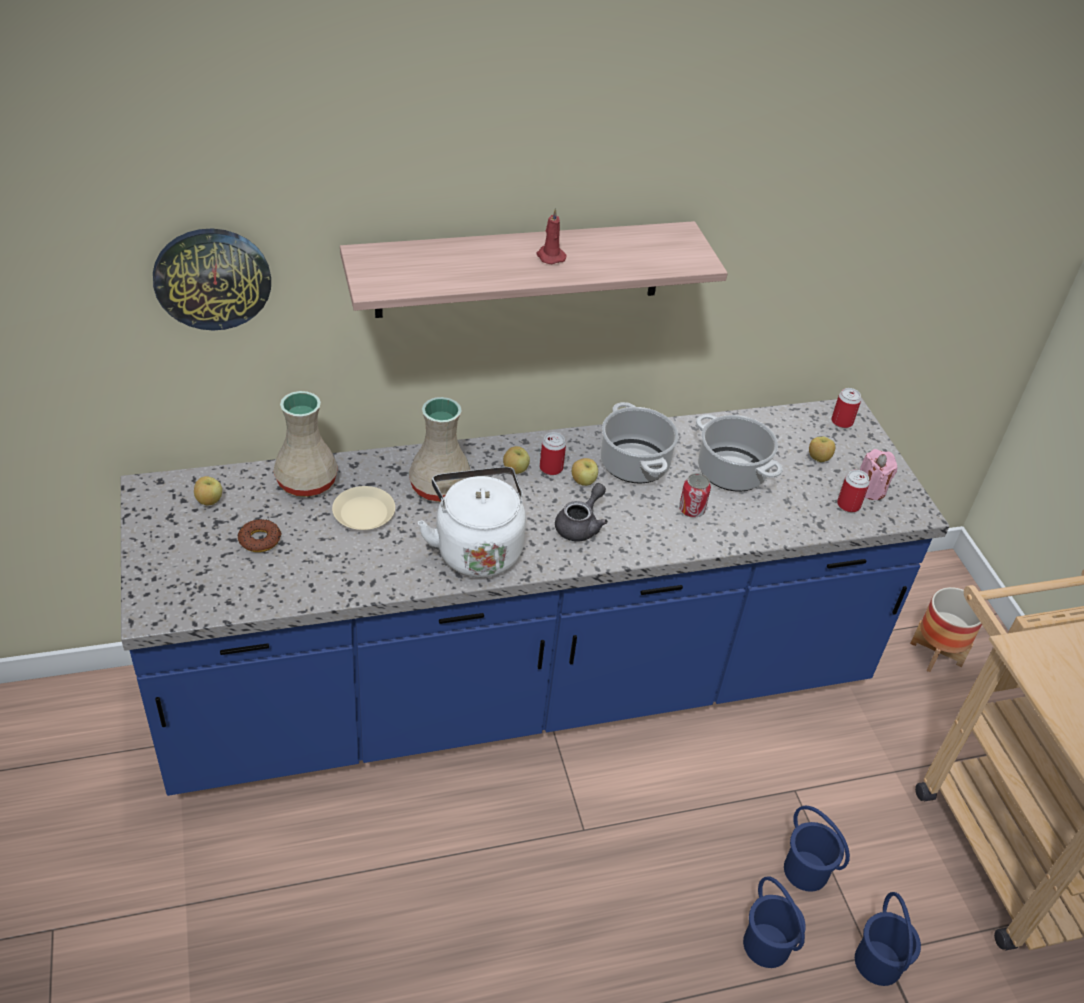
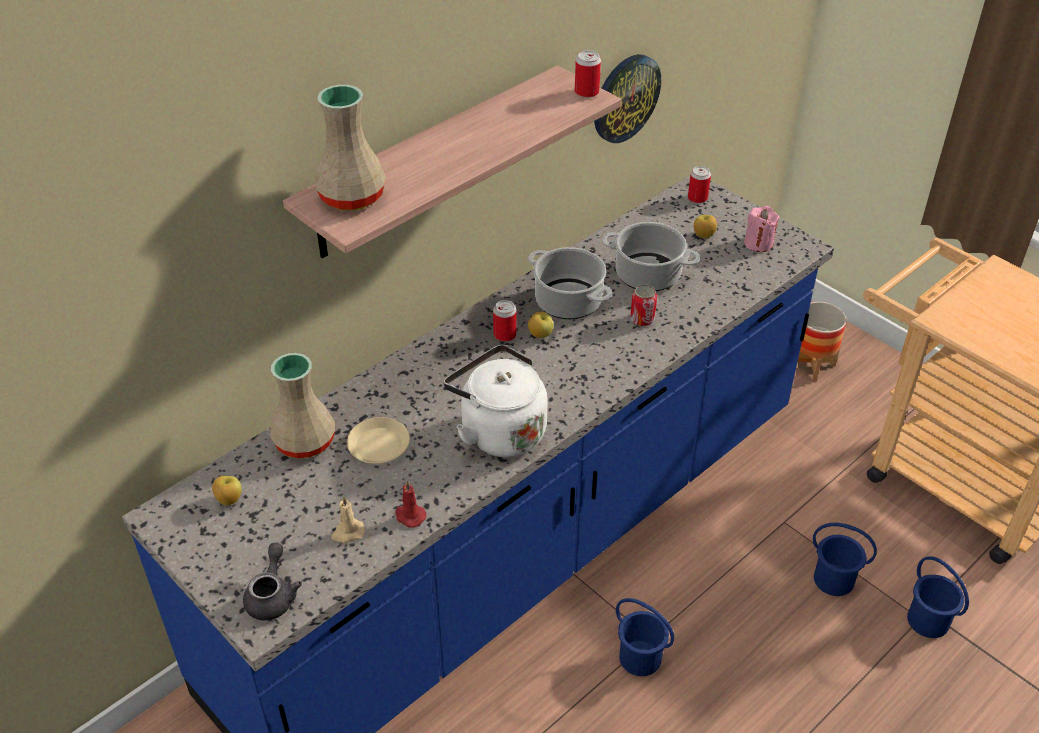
camera: 25 degrees left, 0 degrees up
wall clock [153,229,271,331] -> wall clock moved to [594,54,661,143]
donut [238,519,282,552] -> none
beige vase [409,397,470,502] -> beige vase moved to [314,84,386,211]
apple [503,446,530,474] -> none
red candle [537,208,567,264] -> red candle moved to [395,481,426,528]
grey teapot [555,483,608,541] -> grey teapot moved to [243,543,302,621]
blue bucket [743,876,806,968] -> blue bucket moved to [616,598,674,676]
can [837,470,870,512] -> can moved to [575,50,601,98]
none -> beige candle [331,497,365,543]

